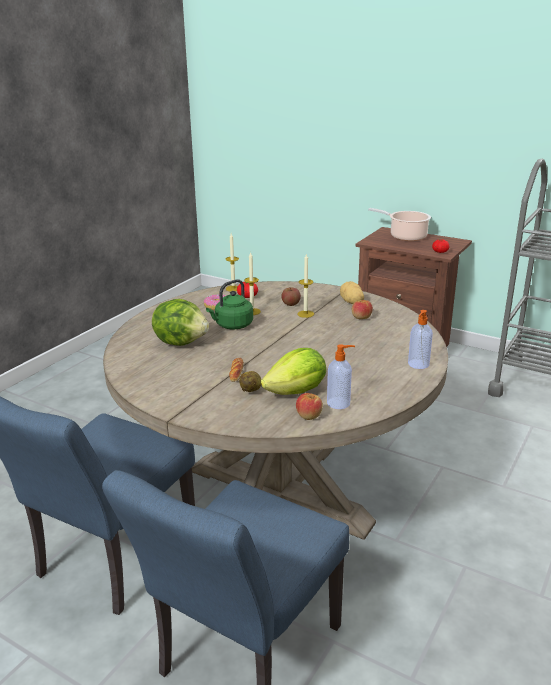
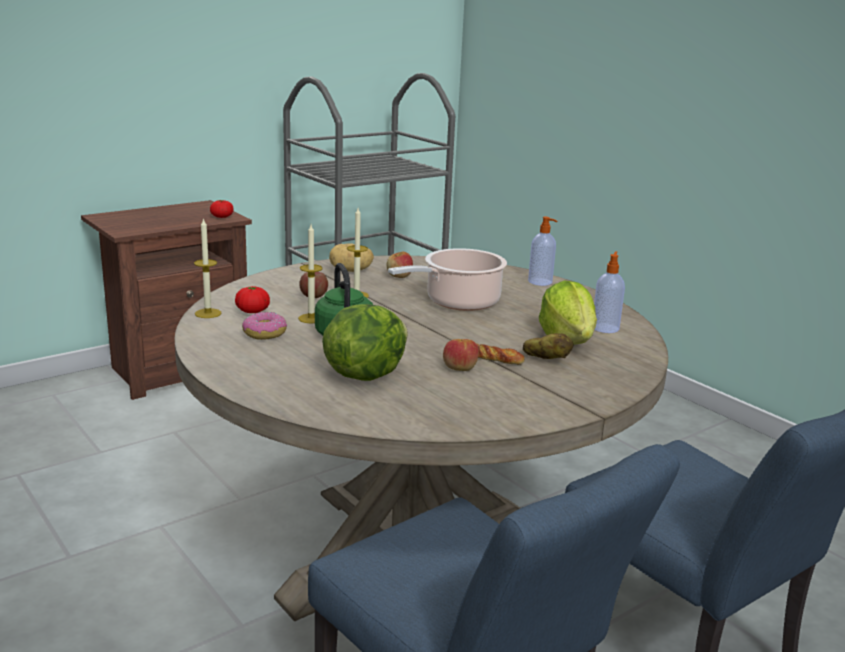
camera: 70 degrees left, 5 degrees down
apple [296,393,323,420] -> apple moved to [443,339,479,371]
cooking pot [368,208,431,241] -> cooking pot moved to [388,248,507,311]

